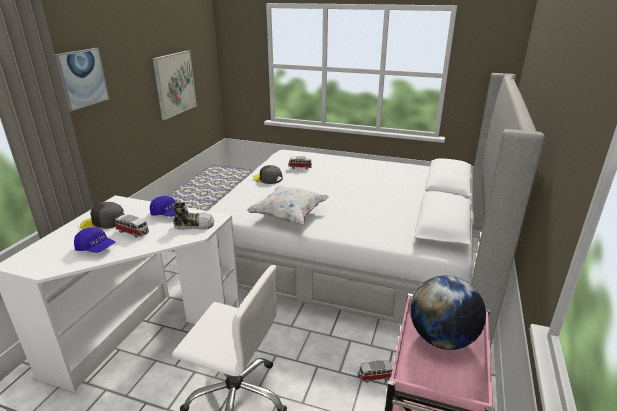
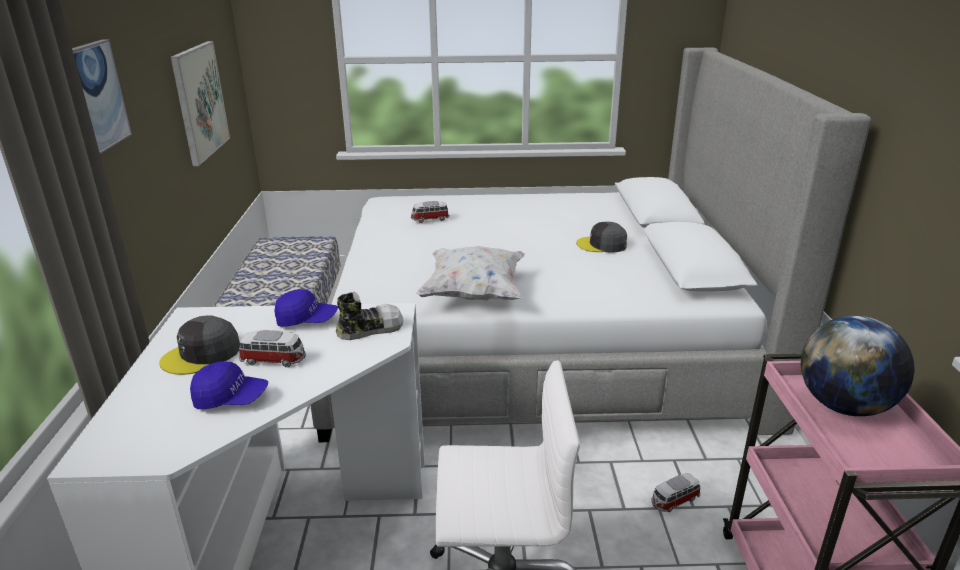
camera: 20 degrees left, 0 degrees up
grey cap [253,165,283,184] -> grey cap moved to [576,221,627,253]

